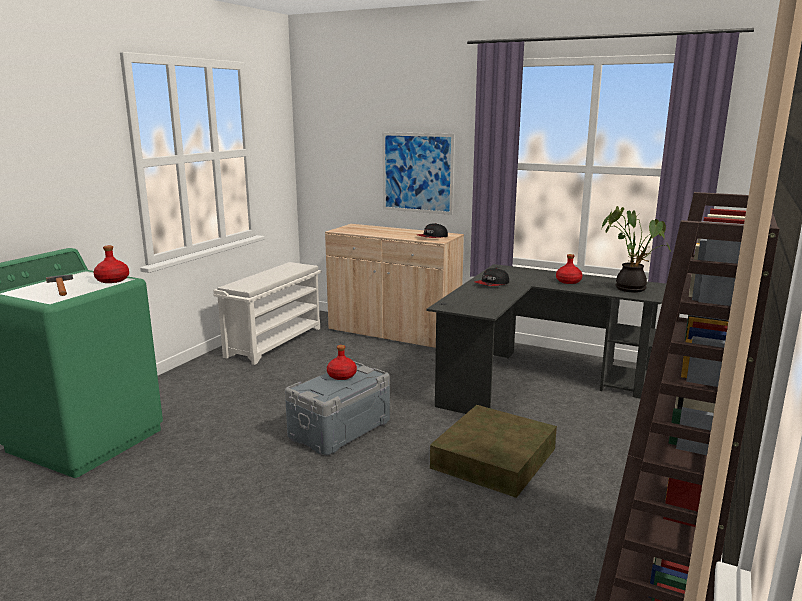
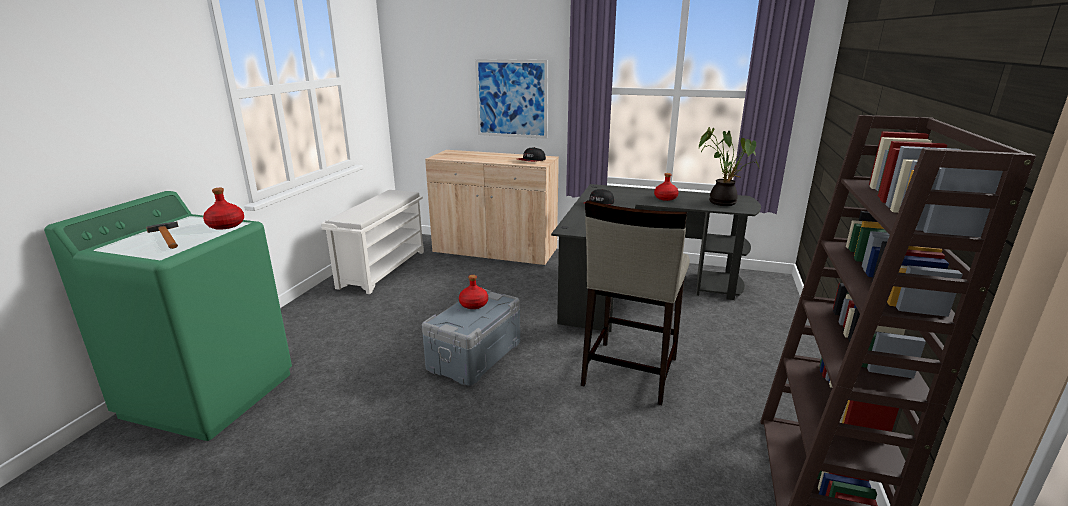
camera: 10 degrees left, 5 degrees up
brown storage box [430,405,557,498] -> beige stool [581,200,690,405]

